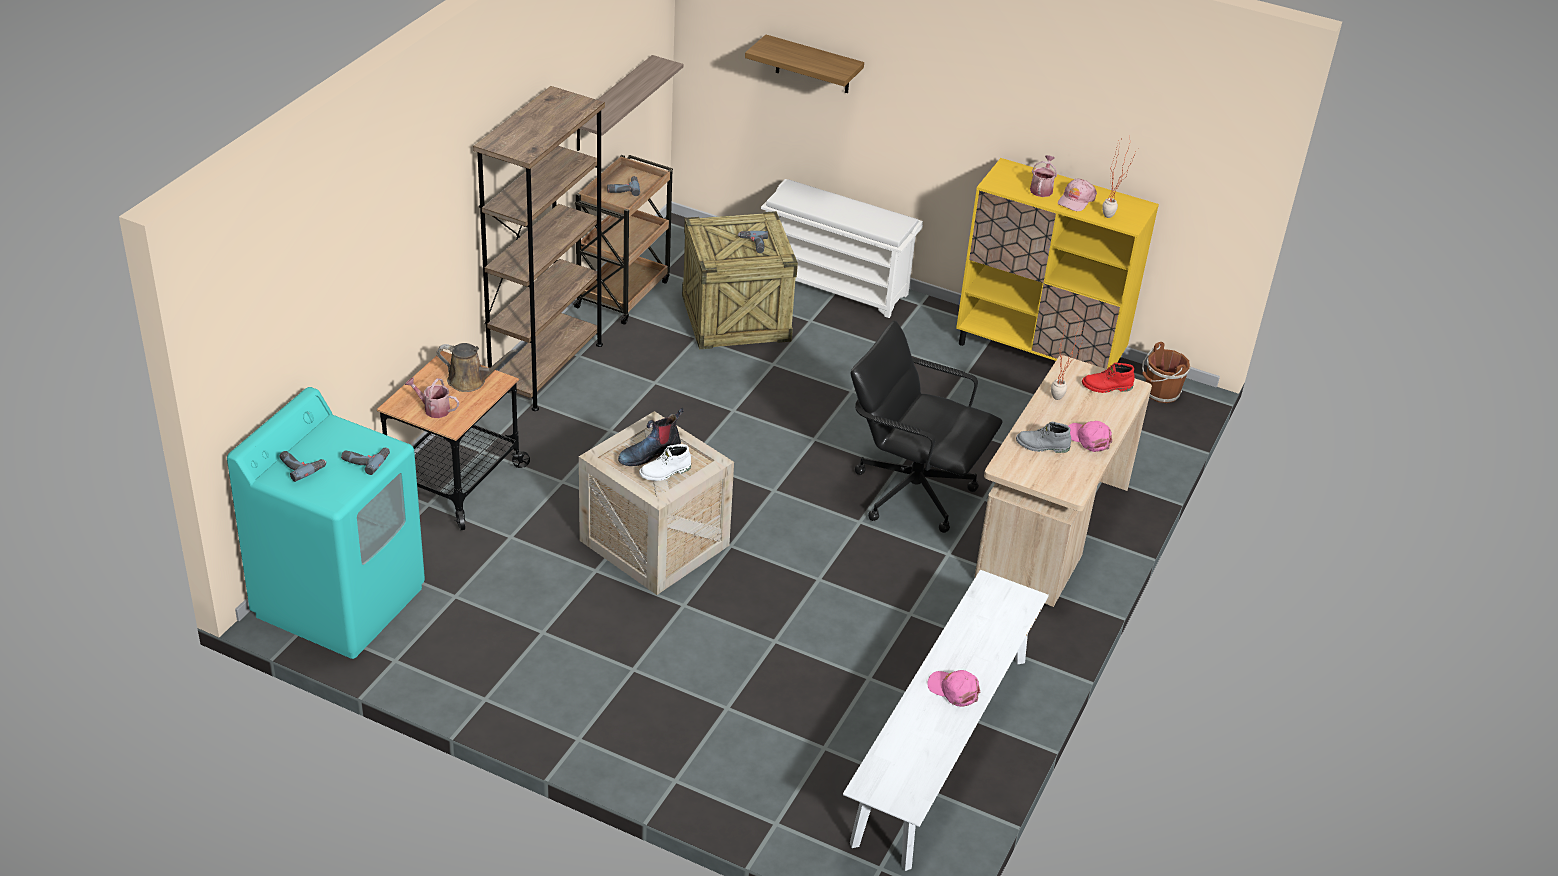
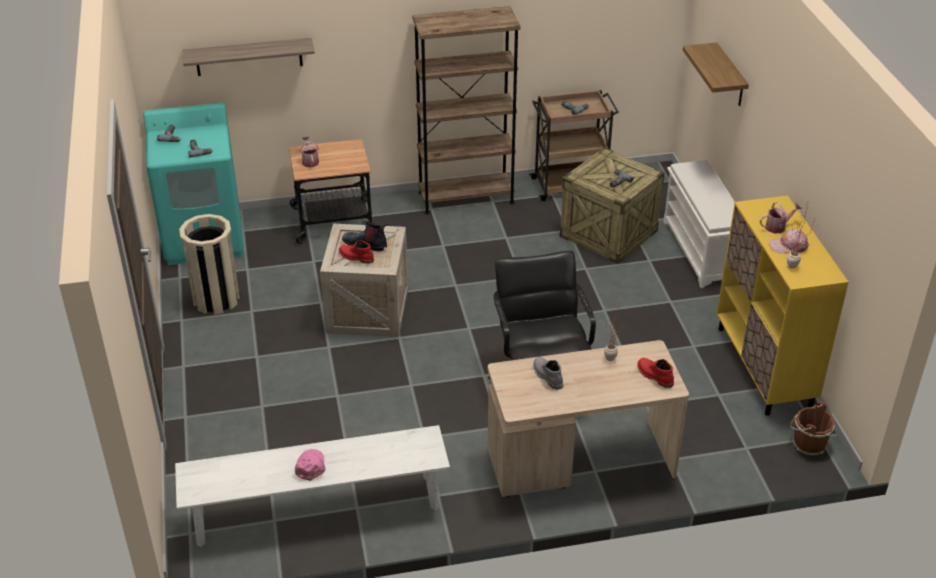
camera: 55 degrees right, 0 degrees up
brown watering can [436,343,517,392] -> none
shelf [577,55,684,151] -> shelf moved to [182,38,315,76]
white boot [639,444,691,481] -> red boot [339,240,374,264]
pink cap [1068,421,1112,452] -> none
none -> beige trash can [179,214,240,314]

